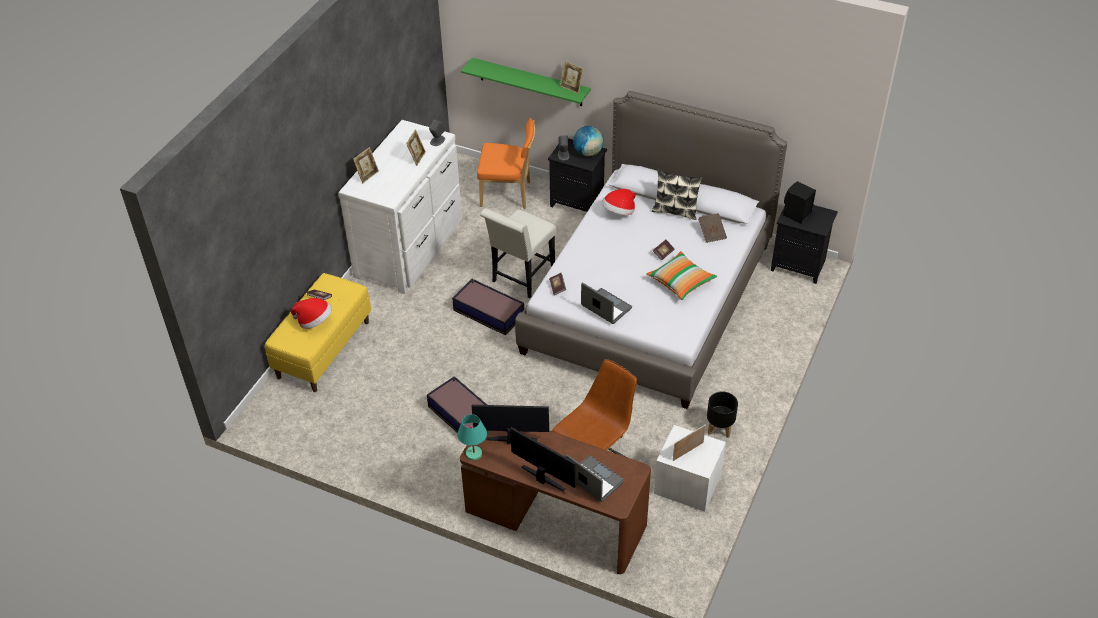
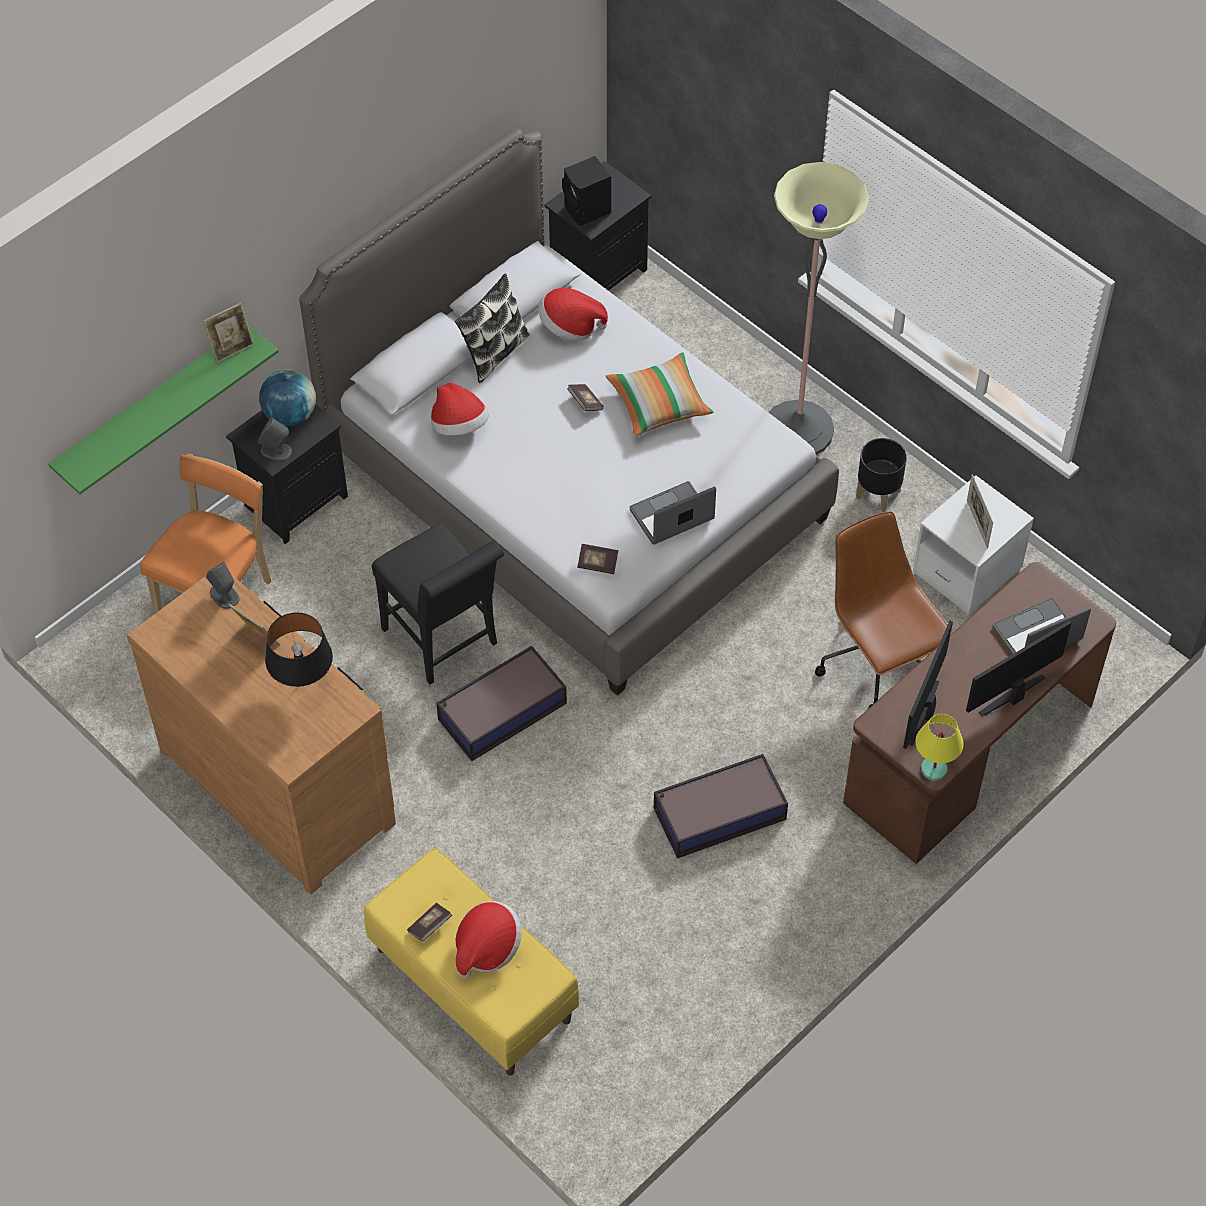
camera: 70 degrees left, 10 degrees up
white dresser [338,120,462,294] -> brown dresser [127,576,396,895]
picture frame [353,147,379,183] -> none
turquoise table lamp [457,414,487,460] -> yellow table lamp [915,714,964,781]
white chair [480,208,557,298] -> black chair [372,524,504,684]
brown book [698,213,727,243] -> hat [538,288,608,341]
none -> black table lamp [265,613,333,687]
none -> floor lamp [769,162,869,455]

